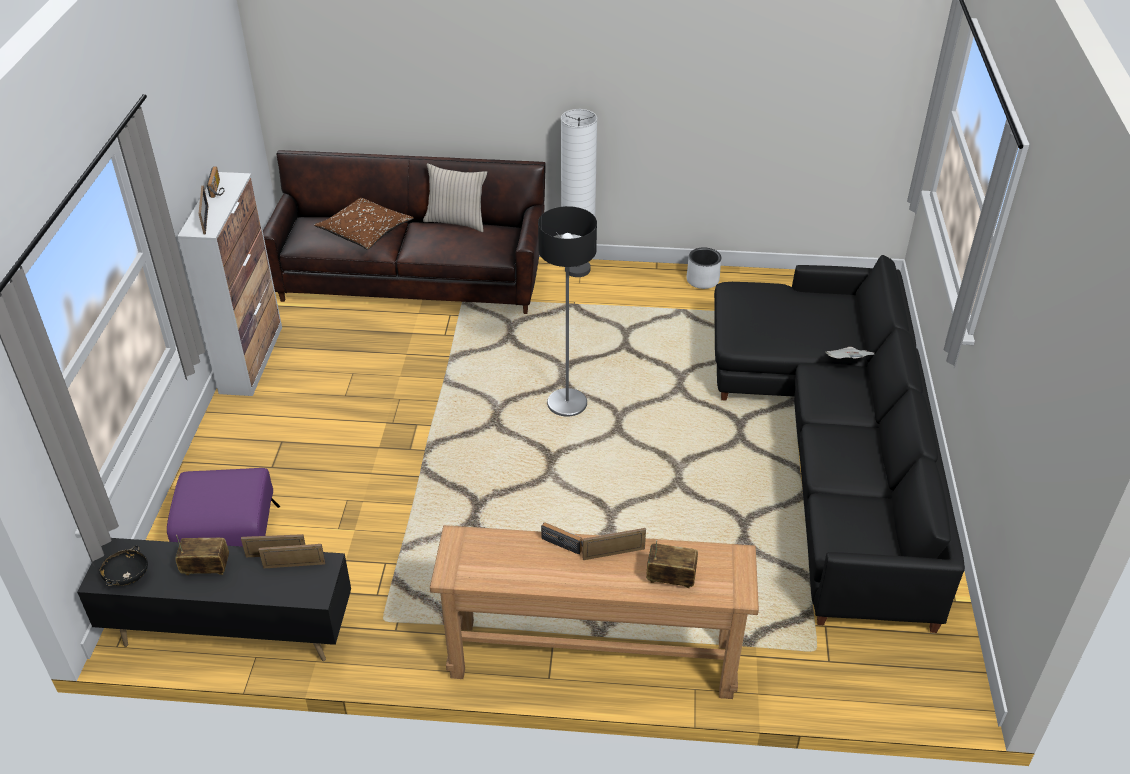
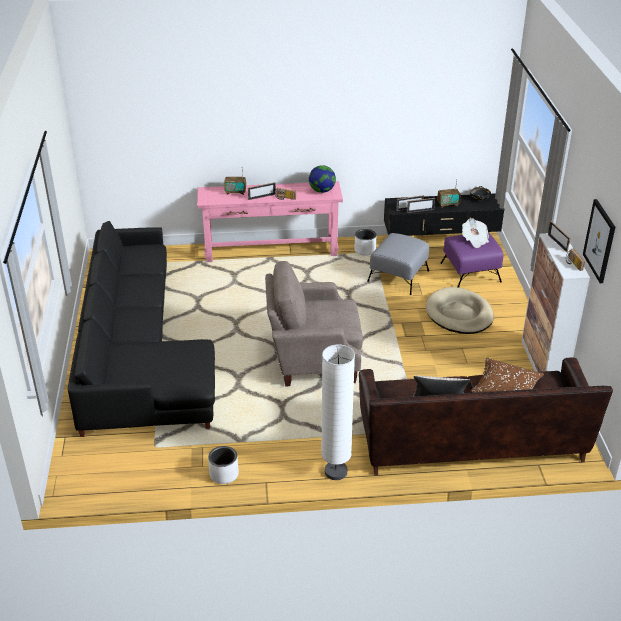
camera: 170 degrees right, 5 degrees down
brown console table [430,525,759,699] -> pink console table [197,181,343,262]
floor lamp [538,206,597,417] -> beige armchair [265,261,363,386]
newspaper [826,347,874,359] -> newspaper moved to [462,218,489,248]
none -> globe [309,165,336,193]
none -> white planter [354,229,376,256]
none -> grey ottoman [368,233,429,295]
none -> beige dog bed [426,287,494,334]
none -> picture [583,199,615,283]

